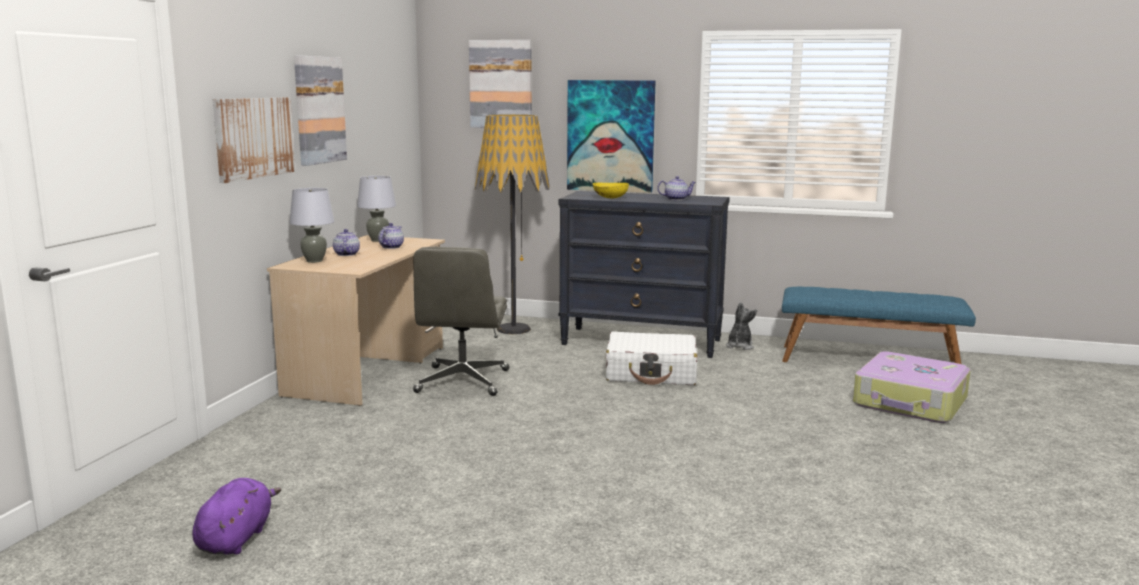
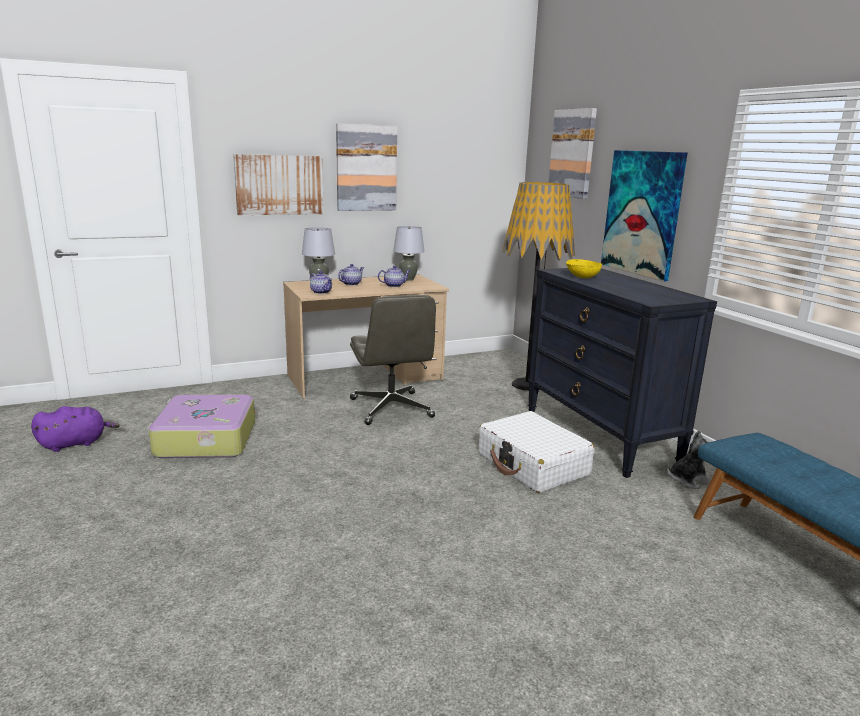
camera: 50 degrees right, 5 degrees up
grey office chair [413,247,509,396] -> grey office chair turned 75 degrees counterclockwise [350,295,436,425]
teapot [657,176,696,200] -> teapot moved to [310,271,332,294]
suitcase [853,351,970,423] -> suitcase moved to [147,395,255,458]

